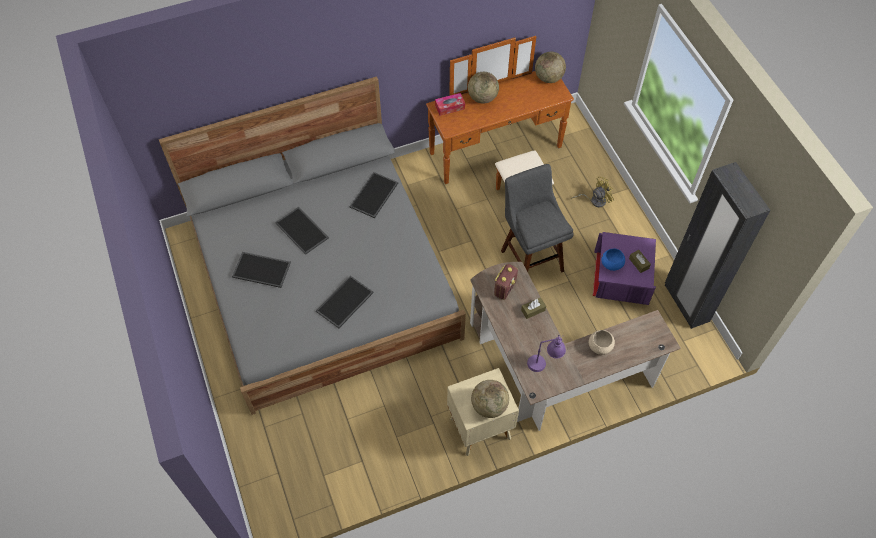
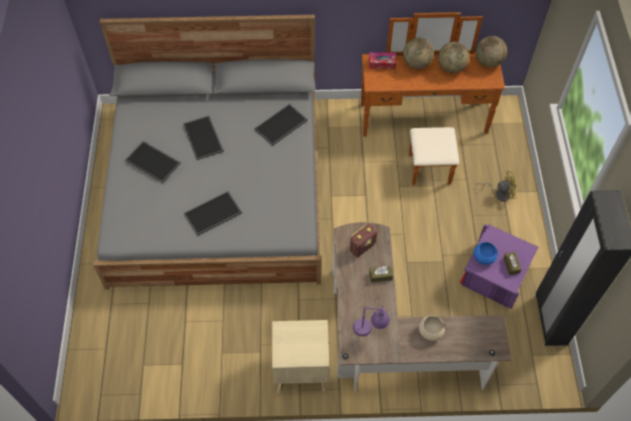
camera: 20 degrees right, 0 degrees up
globe [471,380,509,418] -> globe moved to [438,42,470,73]
grey stool [501,164,574,272] -> none

